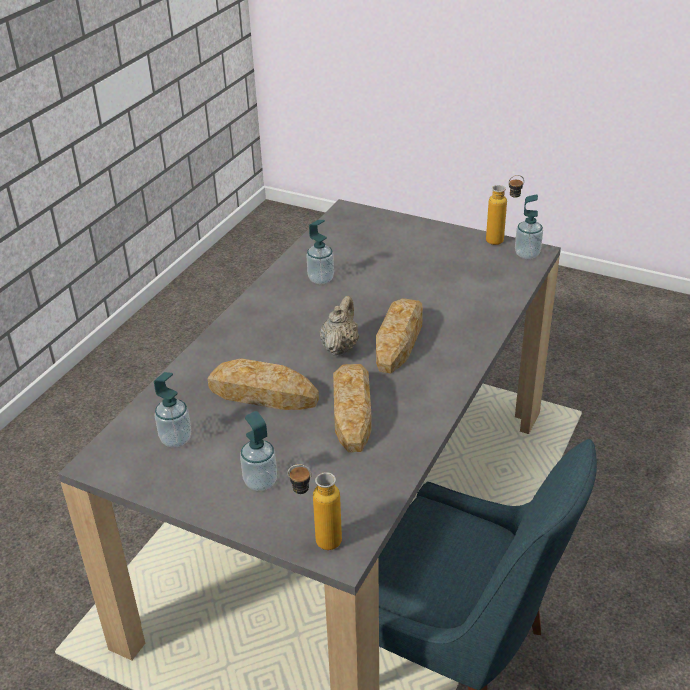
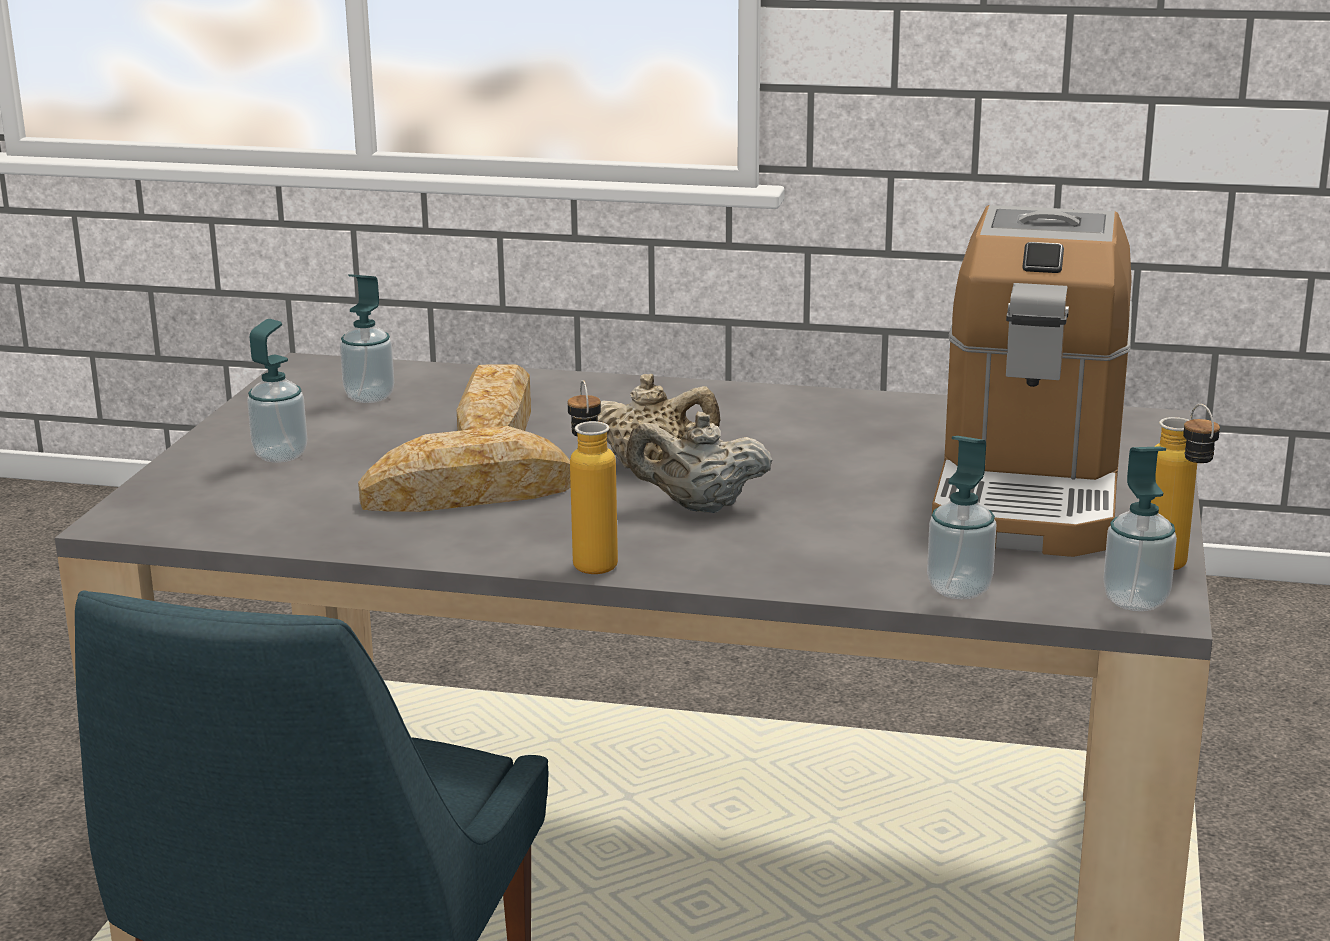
camera: 75 degrees right, 15 degrees down
bottle [288,464,342,550] -> bottle moved to [568,380,618,574]
soap dispenser [306,220,334,284] -> soap dispenser moved to [927,436,996,599]
bread [376,298,423,374] -> beige teapot [626,412,773,513]
none -> coffee machine [932,205,1132,557]

